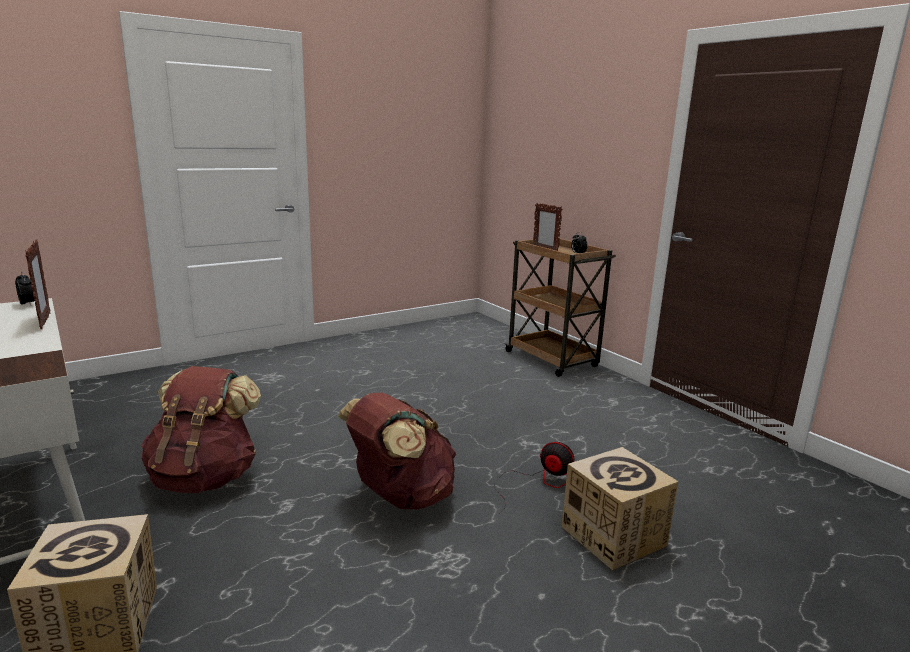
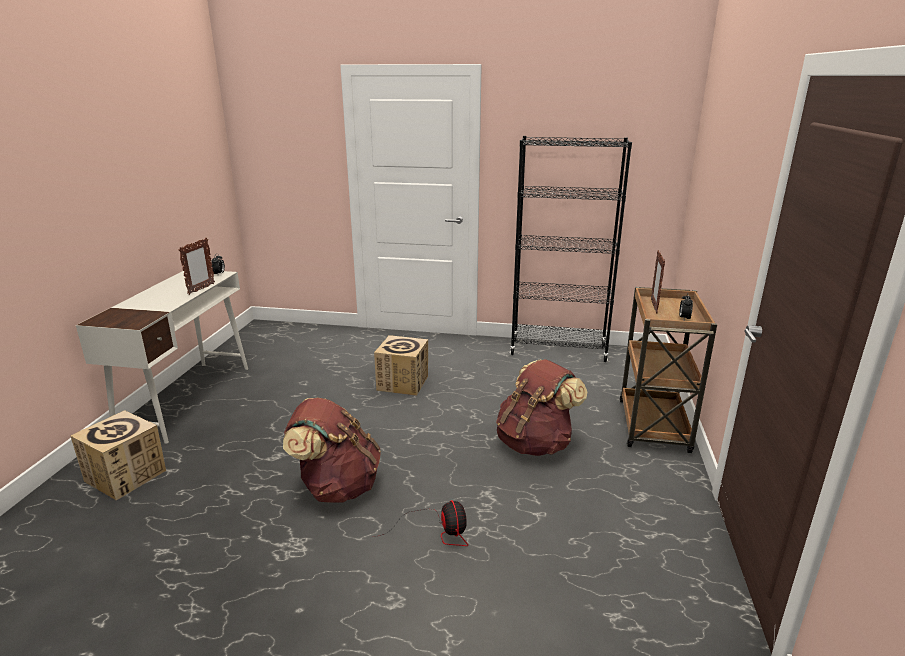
camera: 45 degrees right, 5 degrees up
brown backpack [142,366,261,493] -> brown backpack moved to [496,359,587,456]
cardboard box [561,447,679,571] -> cardboard box moved to [374,335,428,396]
none -> black bookcase [510,136,632,362]

